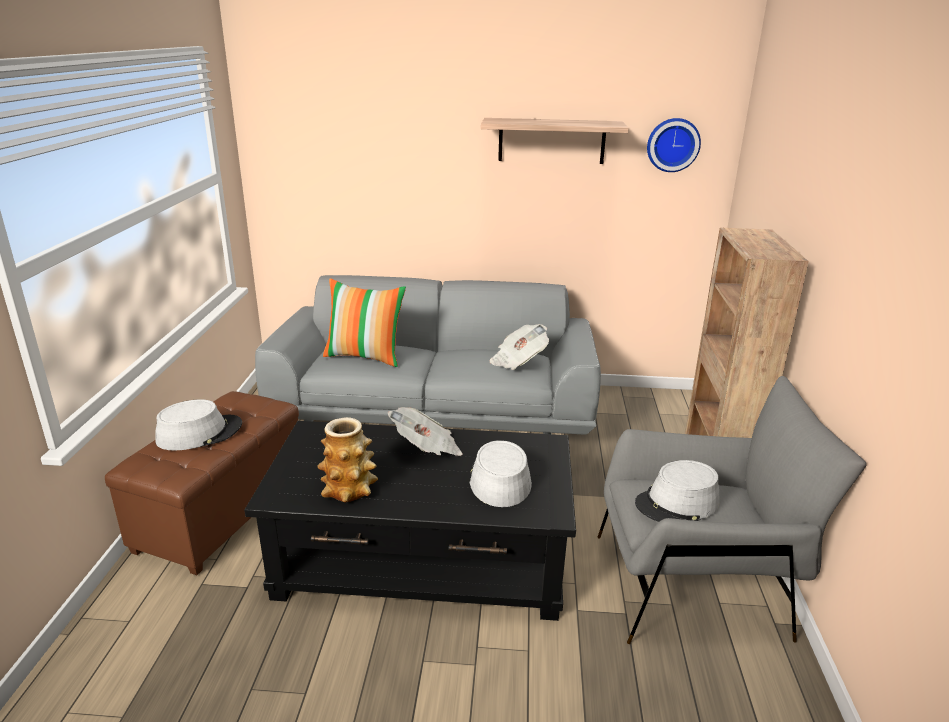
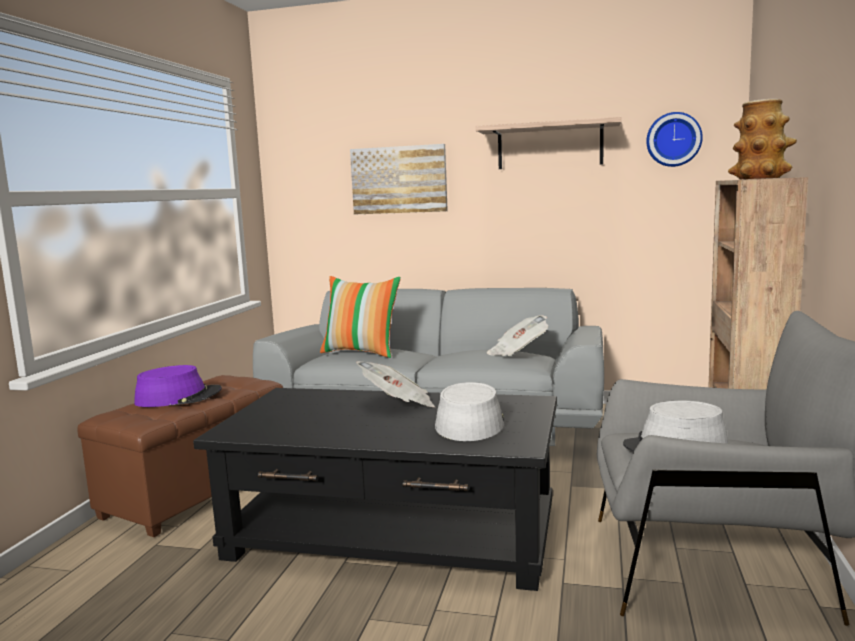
camera: 10 degrees right, 15 degrees down
grey hat [155,399,242,451] -> purple hat [134,365,222,407]
vase [317,417,378,503] -> vase moved to [728,99,797,179]
none -> picture [350,144,448,215]

